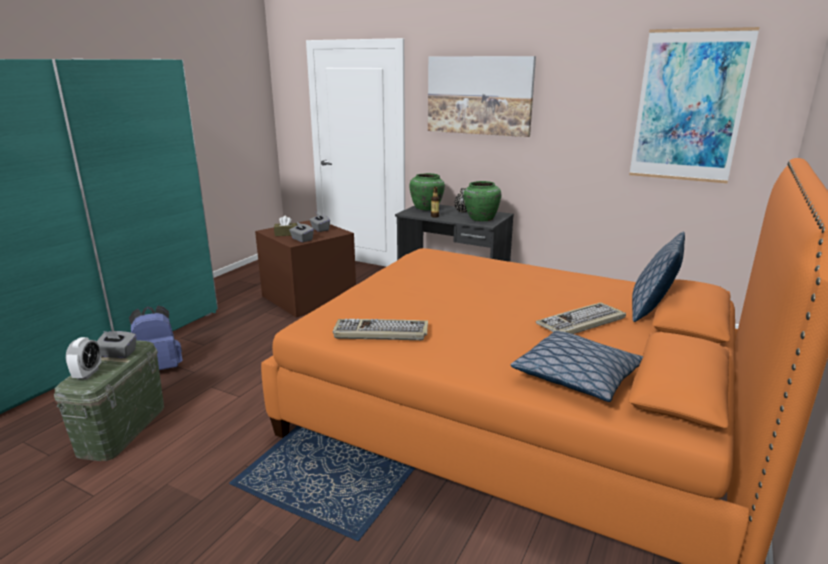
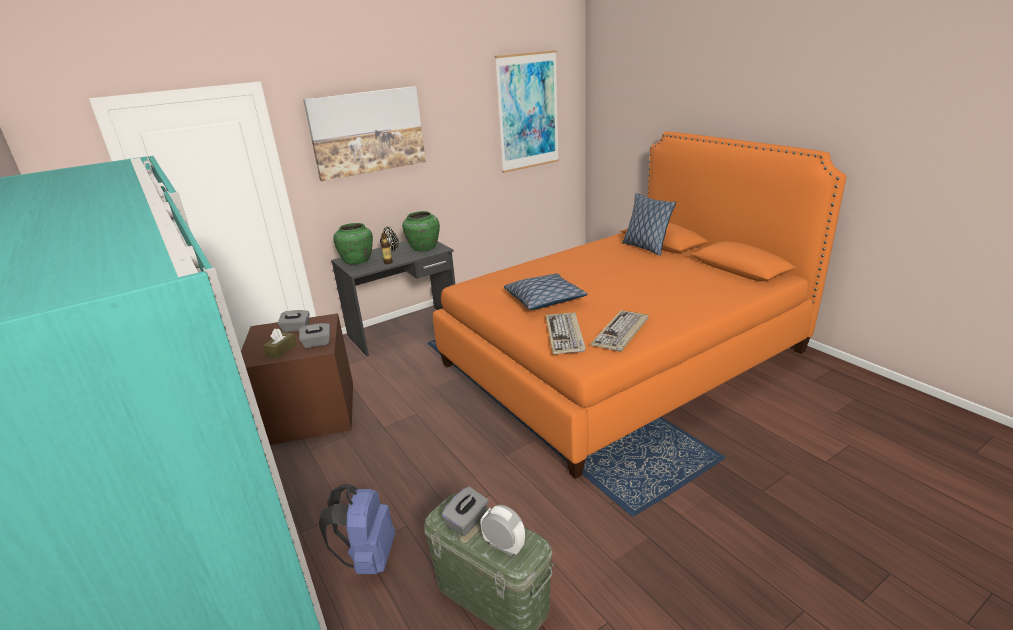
camera: 60 degrees left, 5 degrees up
pillow [511,331,643,402] -> pillow moved to [504,273,587,310]
keyboard [536,302,626,334] -> keyboard moved to [546,312,586,354]

